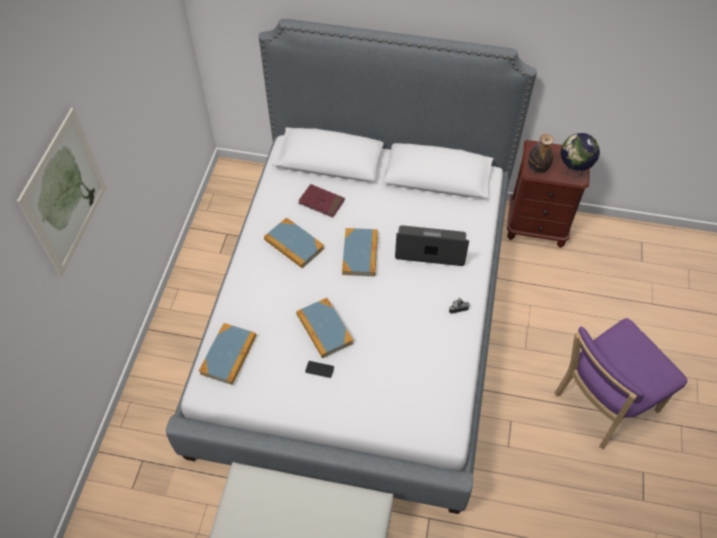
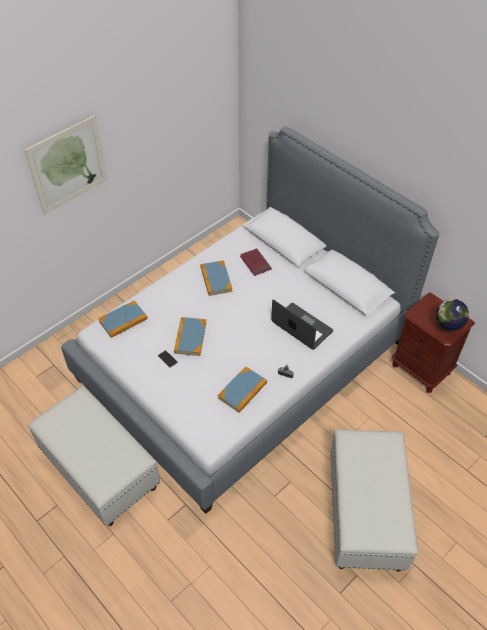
camera: 35 degrees right, 5 degrees down
book [342,228,378,276] -> book moved to [218,366,267,413]
bottle [528,134,553,173] -> none
purple chair [555,318,688,449] -> white ottoman [330,429,419,572]

